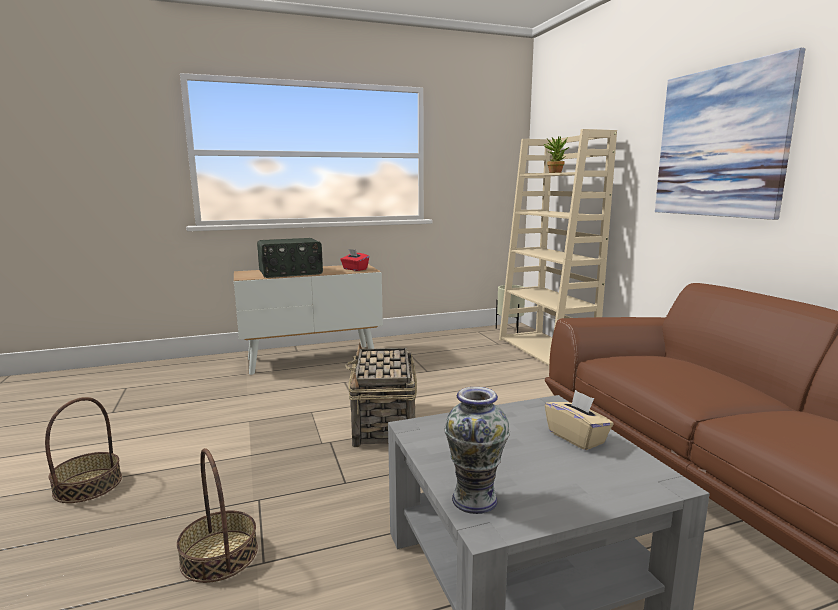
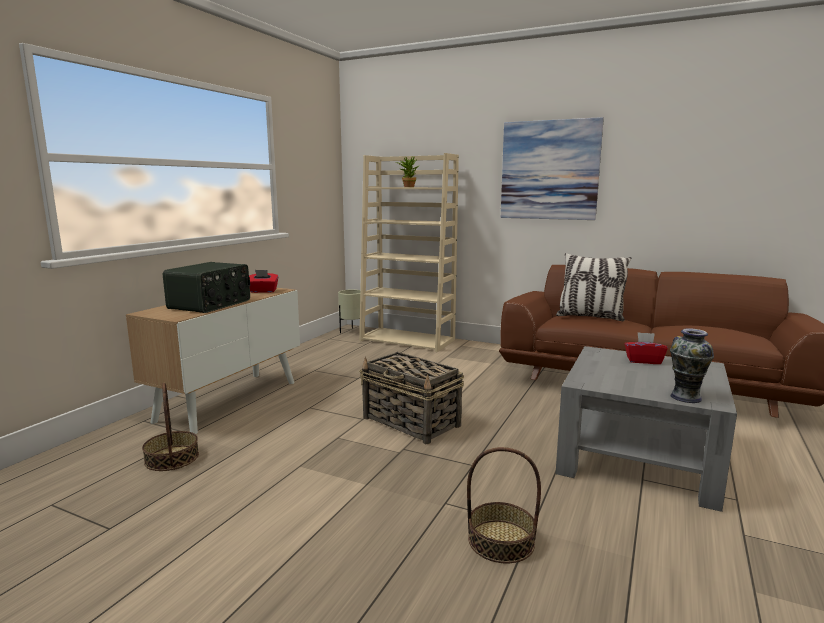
camera: 45 degrees left, 0 degrees up
basket [45,397,122,503] -> basket moved to [142,383,199,471]
beige tissue box [545,390,614,450] -> red tissue box [625,332,668,364]
none -> pillow [556,253,631,321]

